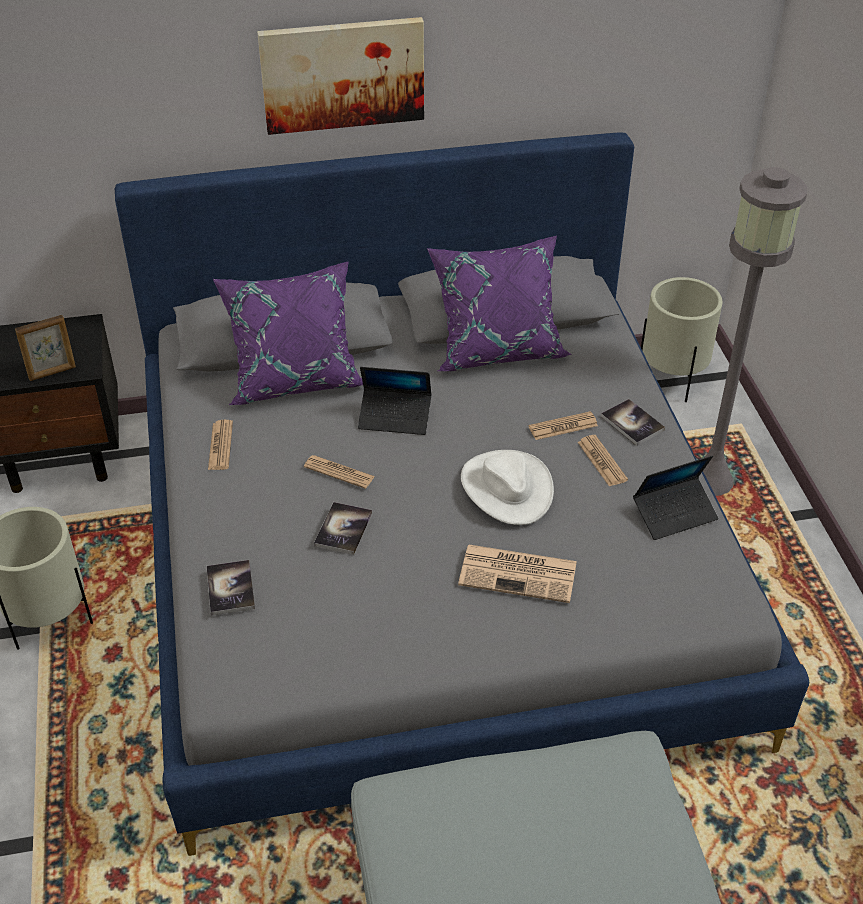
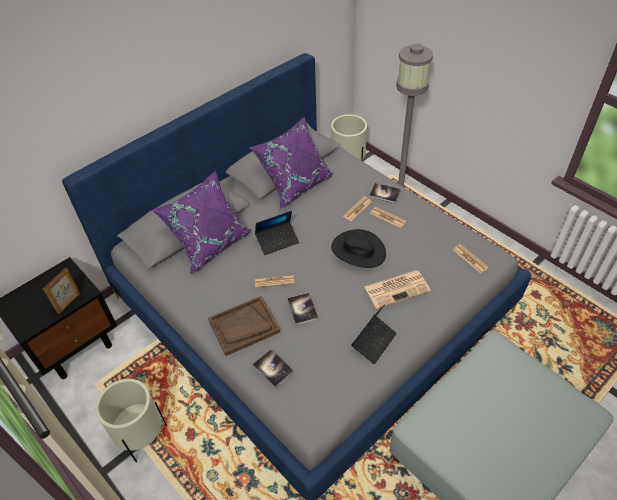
camera: 30 degrees left, 5 degrees up
newspaper [208,420,233,470] -> newspaper moved to [453,244,489,273]
picture [257,17,424,135] -> none
white hat [461,450,554,525] -> black hat [331,229,386,268]
laptop [633,456,718,540] -> laptop moved to [351,304,397,364]
none -> brown tray [208,296,280,356]

